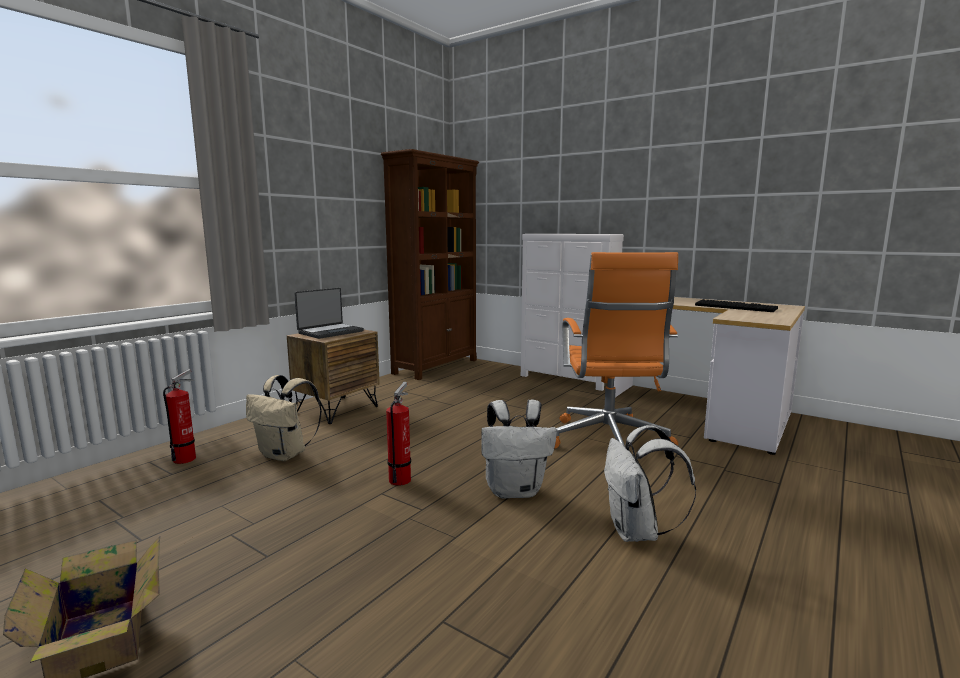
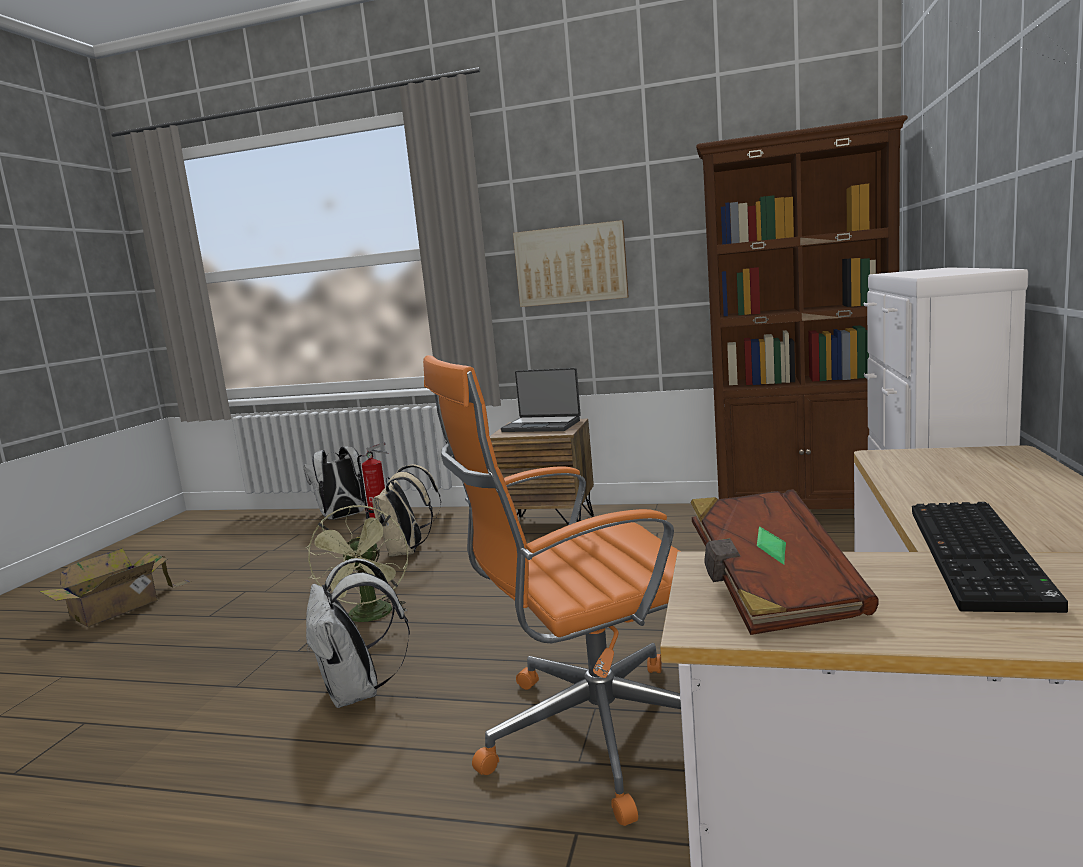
camera: 70 degrees right, 0 degrees up
fire extinguisher [386,382,411,486] -> green fan [305,505,408,622]
white backpack [604,425,696,542] -> white backpack moved to [303,446,365,519]
none -> picture [513,220,629,307]
none -> brown book [690,489,879,635]

